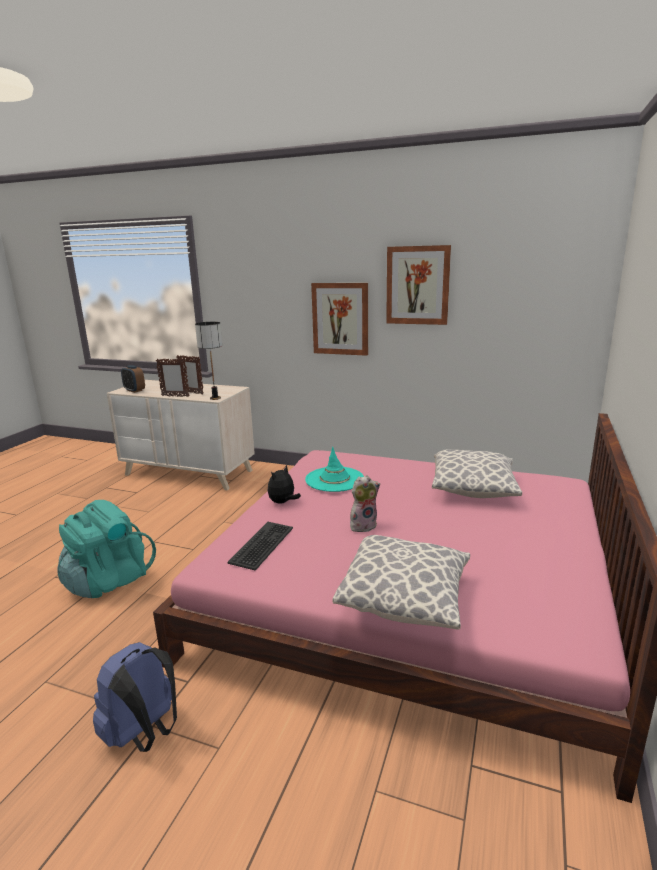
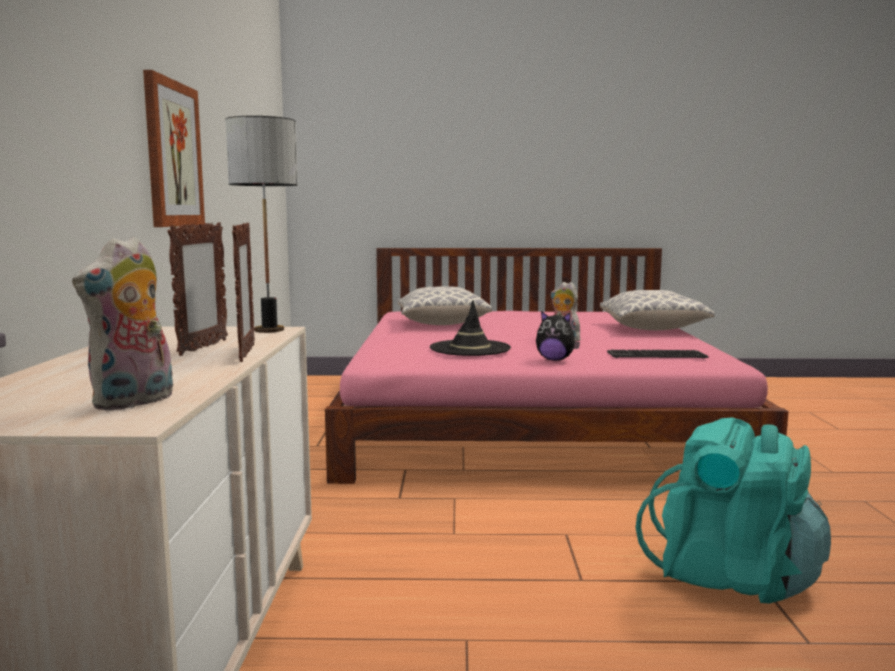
camera: 110 degrees left, 10 degrees down
blue backpack [93,642,177,752] -> none
alarm clock [121,365,145,393] -> plush toy [72,237,173,411]
turquoise hat [305,447,364,492] -> black hat [430,300,511,356]
picture [386,245,451,325] -> none

